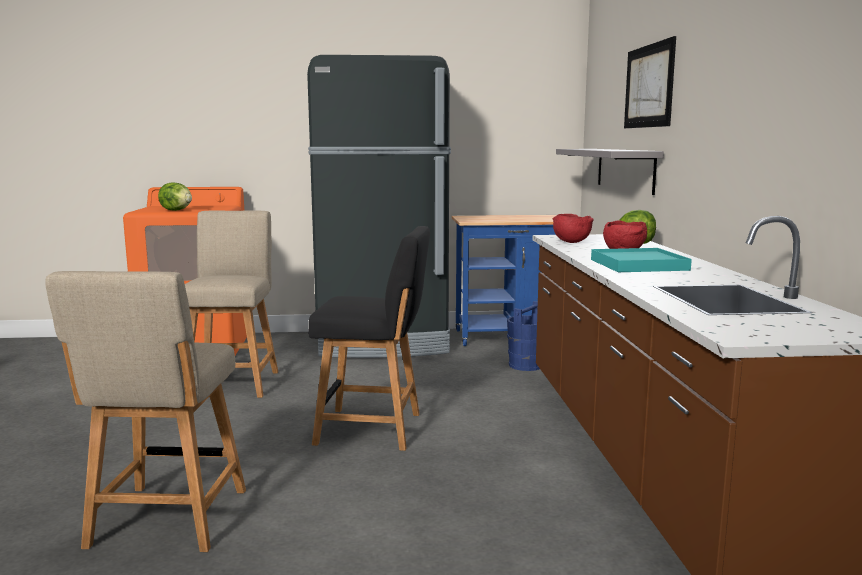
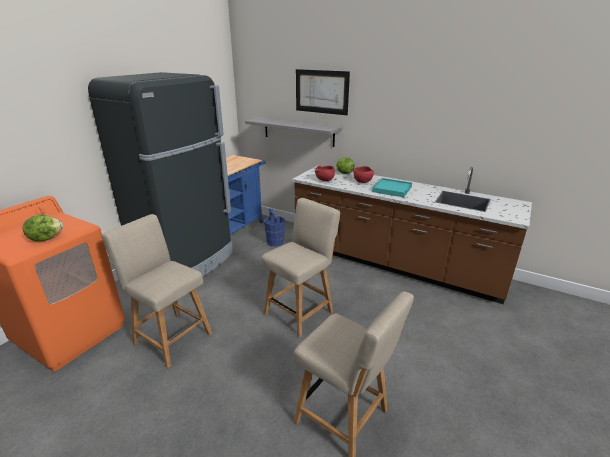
camera: 55 degrees left, 15 degrees up
black chair [308,226,430,451] -> beige chair [261,198,340,338]

